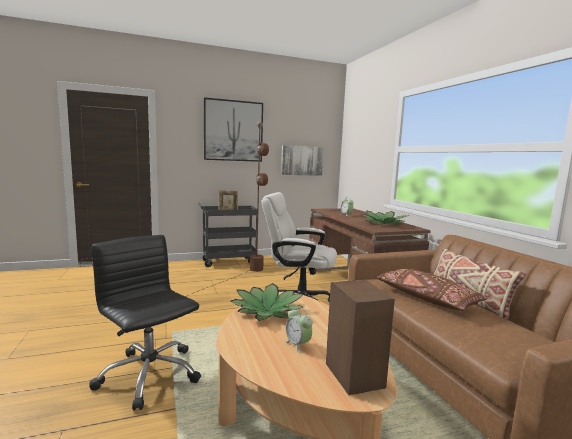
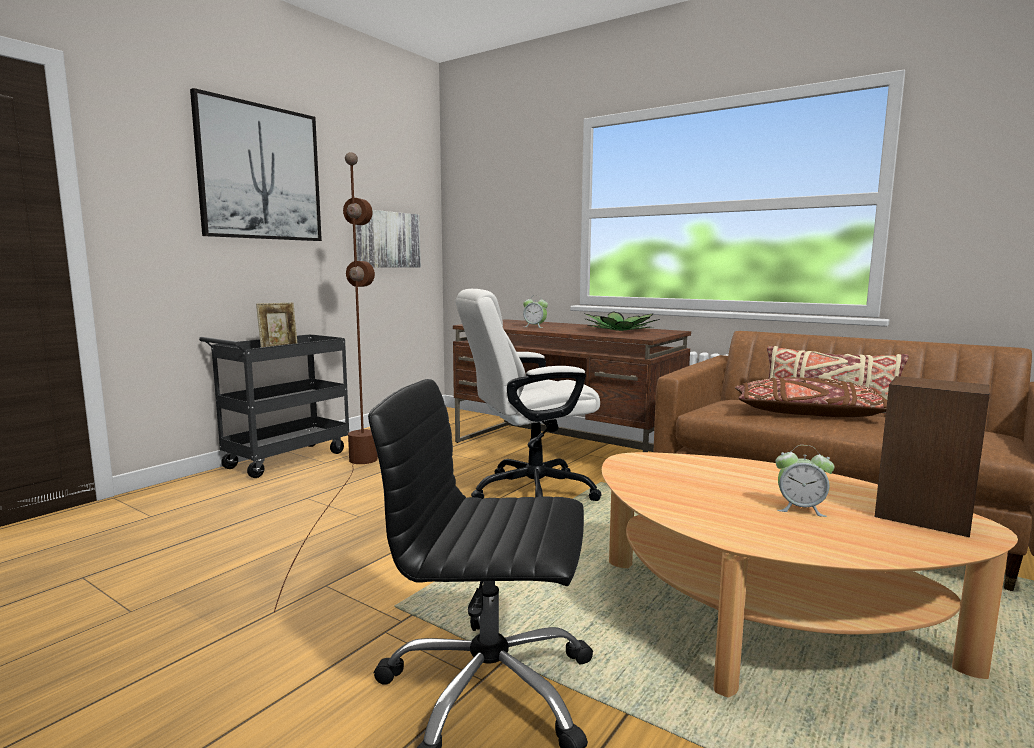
camera: 35 degrees left, 0 degrees up
potted plant [230,283,304,321] -> none

